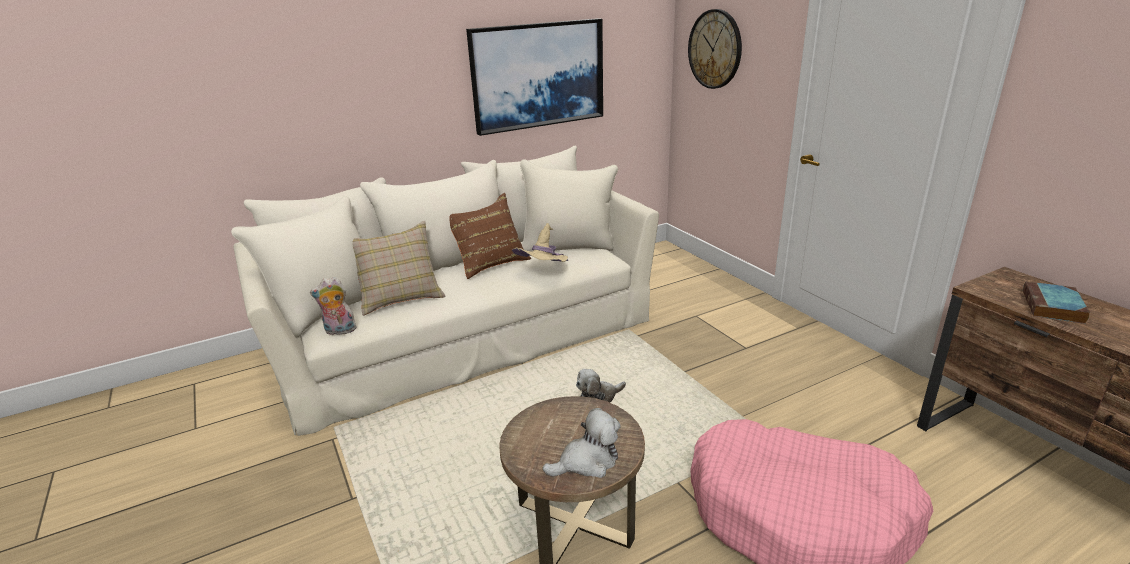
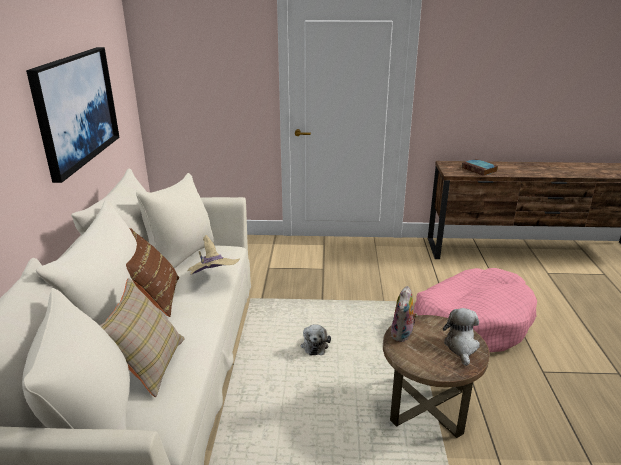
camera: 60 degrees left, 0 degrees up
plush toy [310,277,357,335] -> plush toy moved to [391,286,418,342]
wall clock [688,9,742,89] -> none

